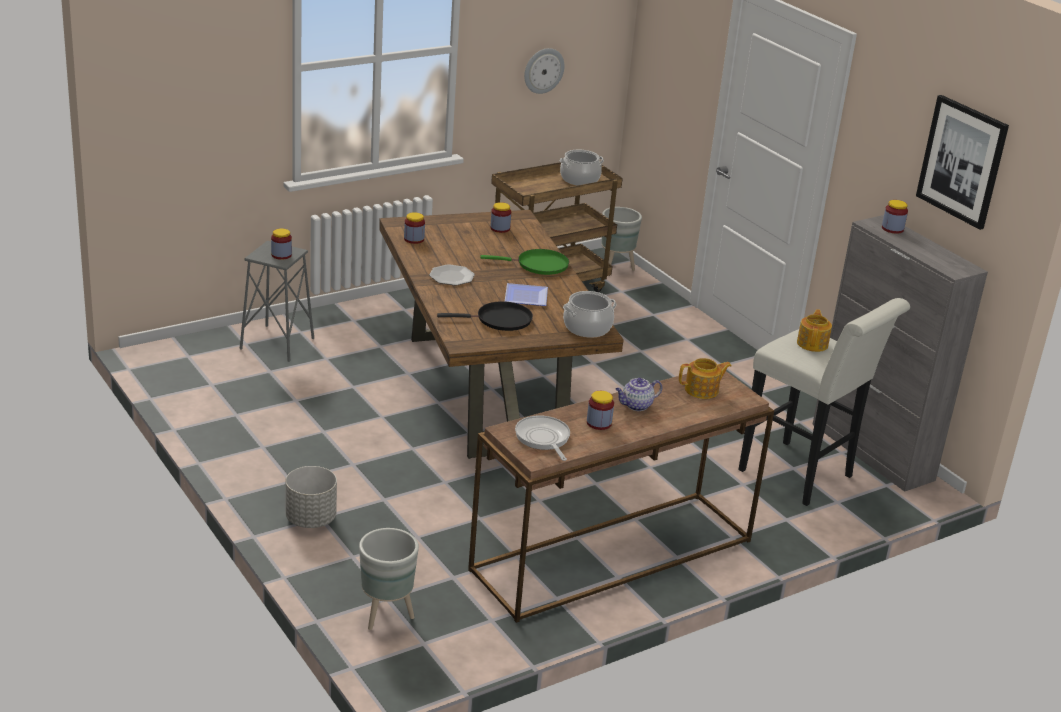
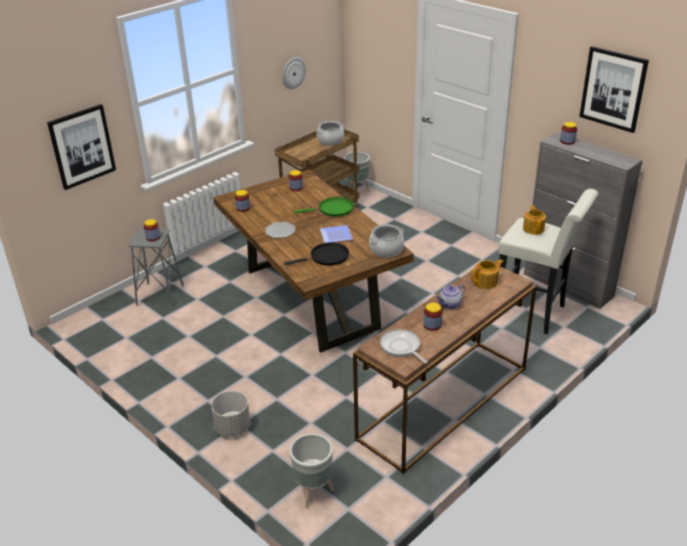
camera: 10 degrees left, 5 degrees up
none -> picture [47,104,116,190]

